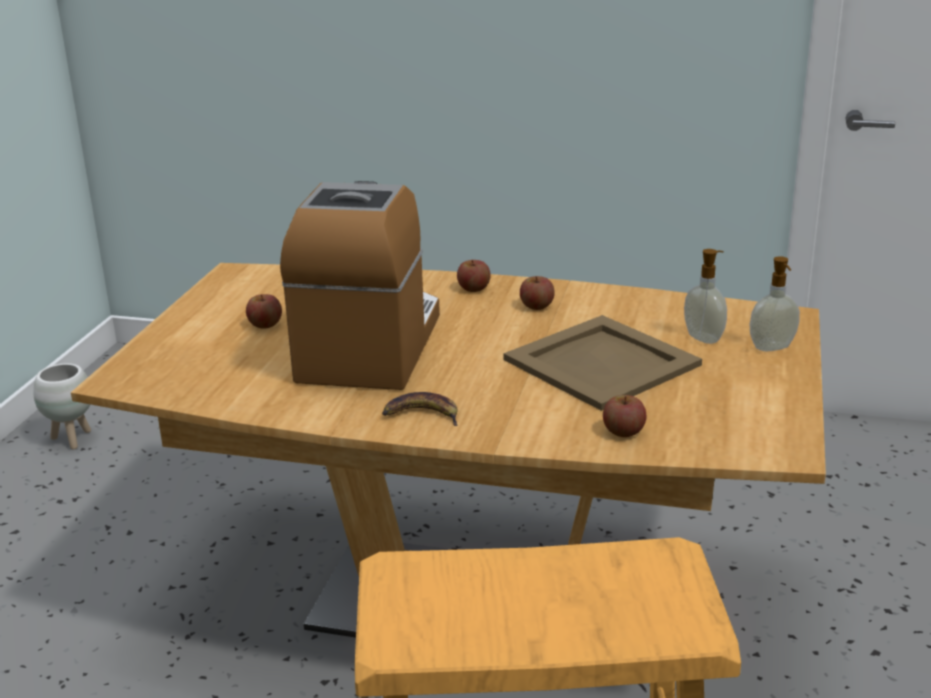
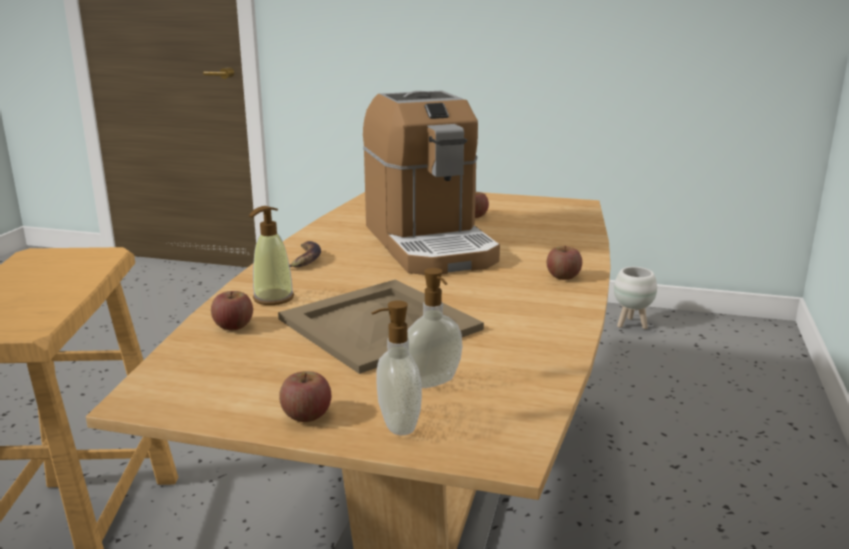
camera: 90 degrees right, 5 degrees down
coffee machine [280,181,440,390] -> coffee machine turned 60 degrees clockwise [363,90,500,275]
apple [520,276,555,310] -> apple moved to [279,371,331,422]
none -> soap dispenser [249,206,294,305]

